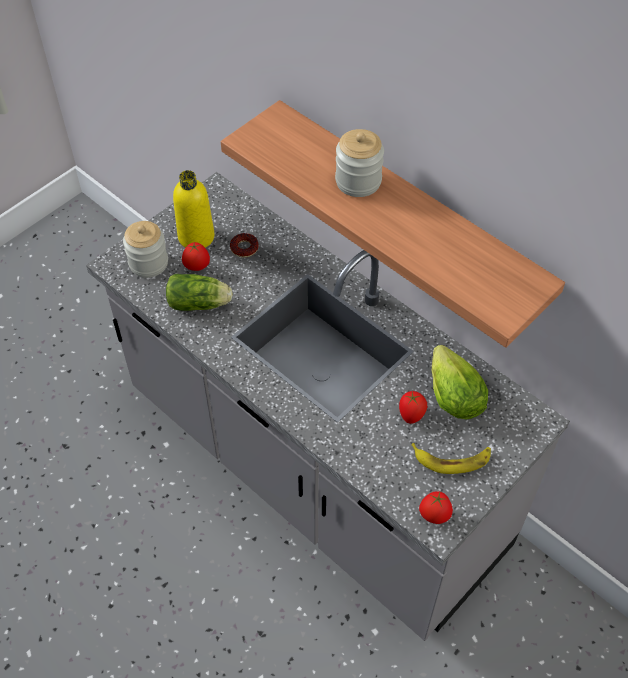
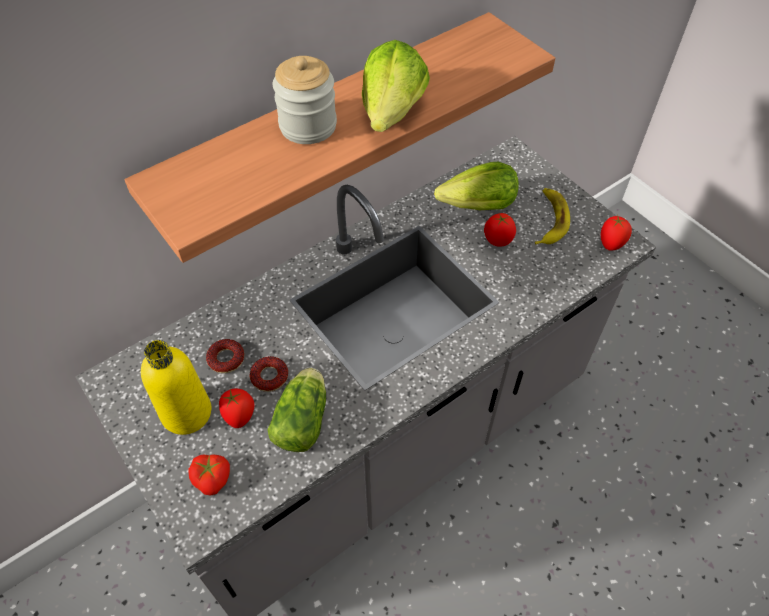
camera: 80 degrees left, 0 degrees up
jar [123,221,168,278] -> tomato [188,454,230,496]
none -> donut [250,356,288,392]
none -> lettuce [362,40,430,132]

